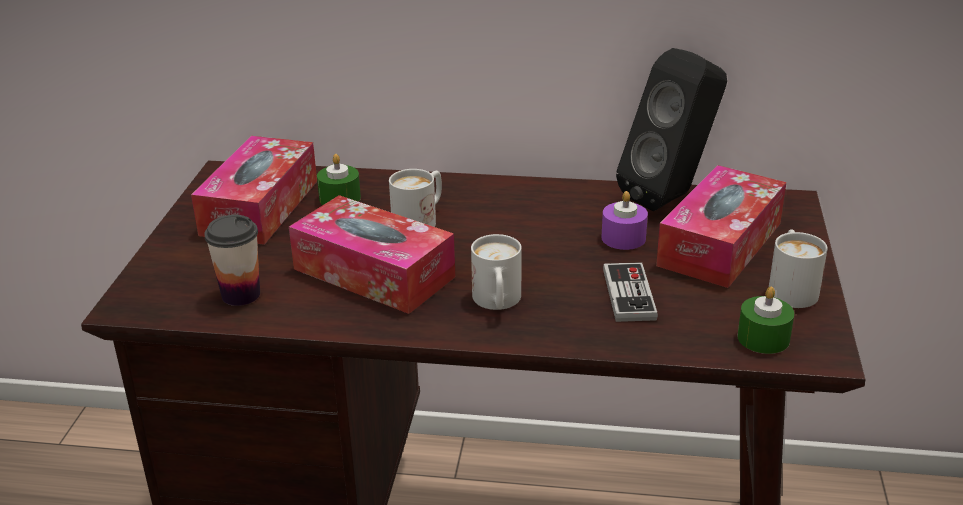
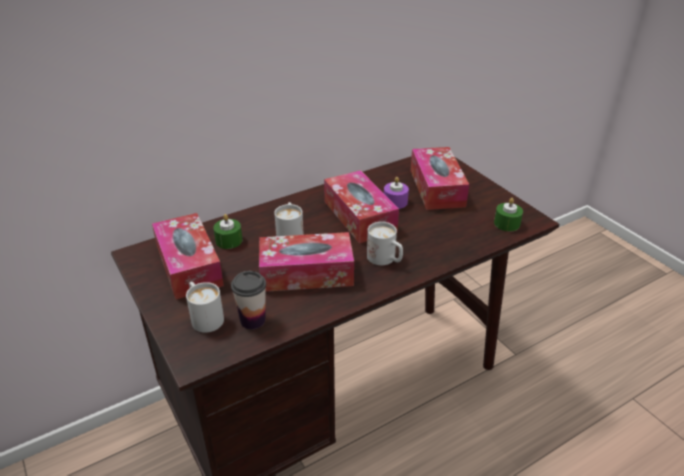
camera: 40 degrees left, 5 degrees up
game controller [603,262,658,322] -> none
black speaker [616,48,727,211] -> none
white mug [769,229,828,308] -> white mug moved to [186,282,224,333]
none -> tissue box [324,170,399,243]

